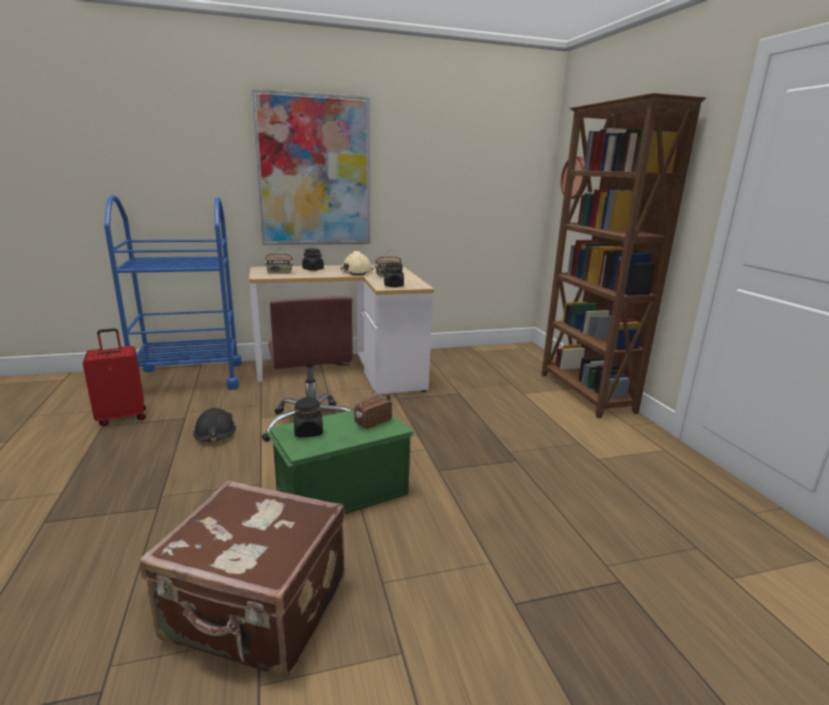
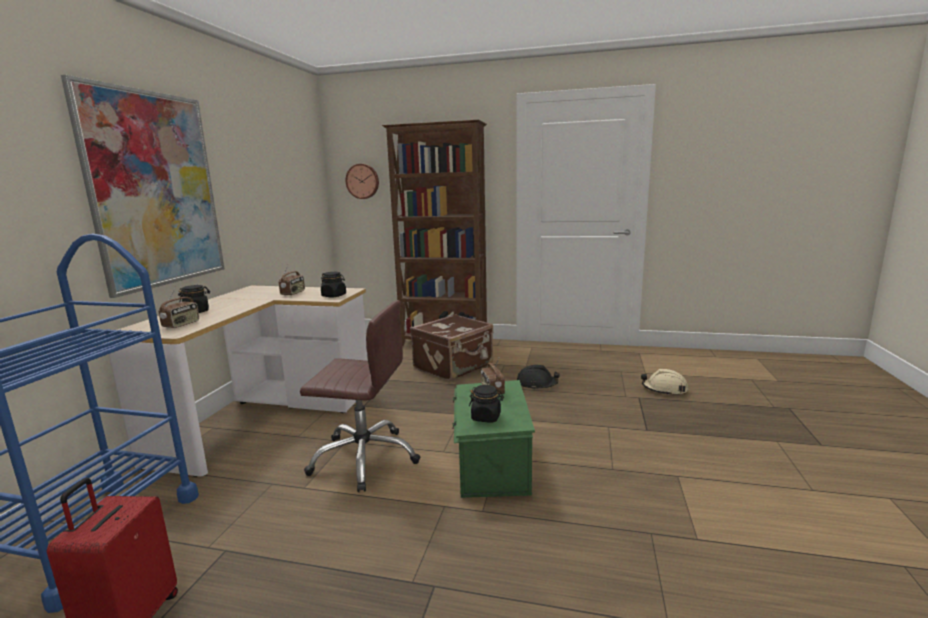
camera: 60 degrees left, 5 degrees down
brown suitcase [140,480,345,678] -> brown suitcase moved to [410,314,493,381]
black hard hat [193,408,236,442] -> black hard hat moved to [517,365,560,390]
beige hard hat [341,251,373,276] -> beige hard hat moved to [641,369,688,396]

